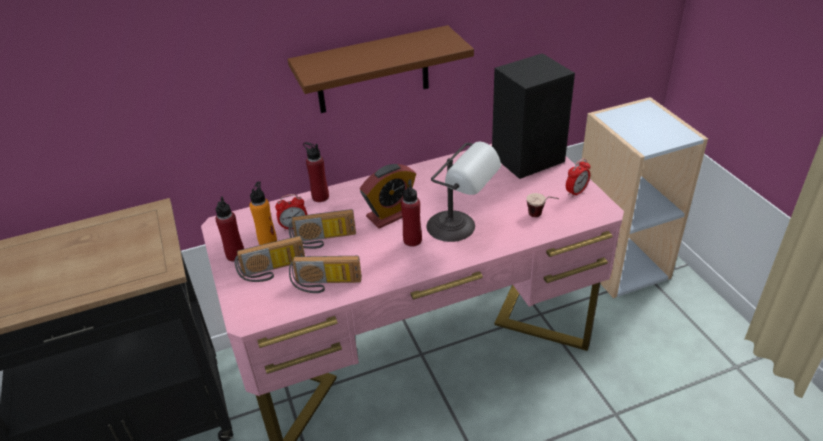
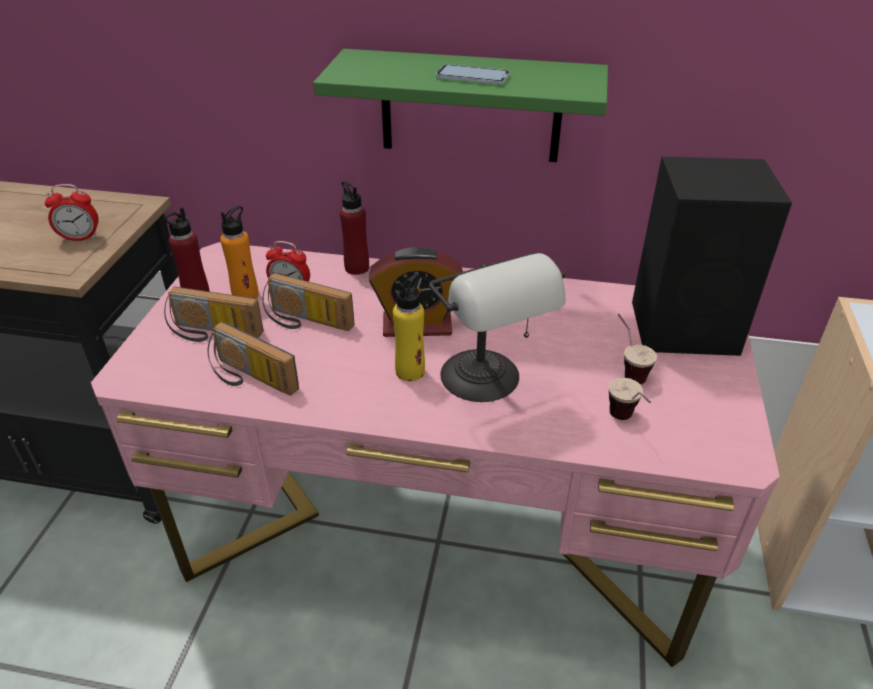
camera: 30 degrees right, 0 degrees up
brown shelf [288,25,474,113] -> green shelf [313,49,608,162]
red bottle [401,179,422,247] -> yellow bottle [393,274,425,381]
alarm clock [566,158,591,198] -> alarm clock moved to [45,184,99,242]
none -> phone [436,64,510,85]
none -> cup [618,314,657,384]

